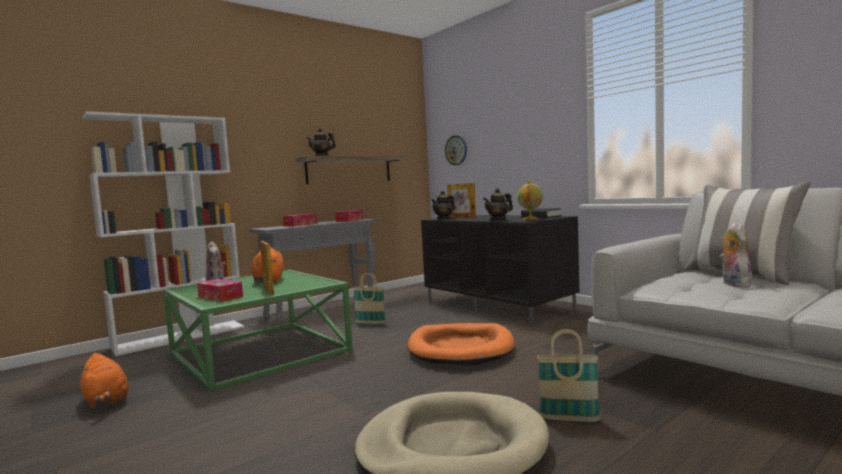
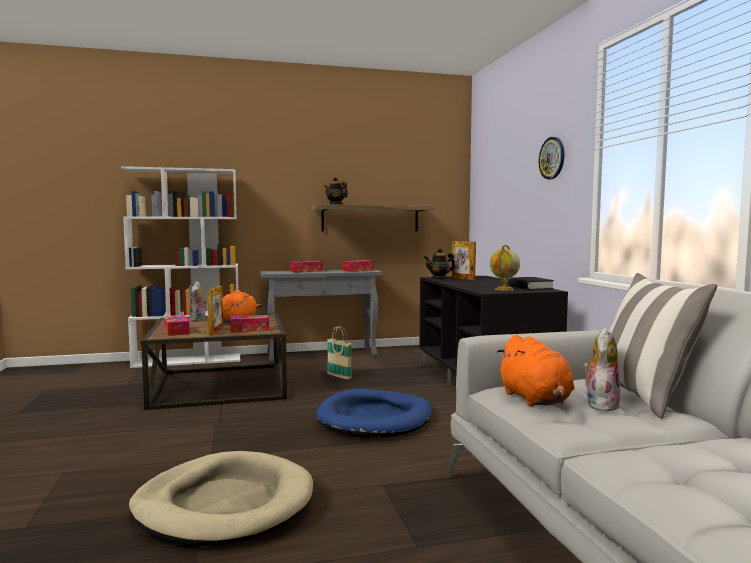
camera: 25 degrees right, 0 degrees up
orange plush toy [80,353,129,409] -> orange plush toy moved to [497,335,574,406]
green coffee table [163,270,353,391] -> brown coffee table [141,314,287,410]
orange dog bed [408,323,515,365] -> blue dog bed [316,388,432,438]
wall clock [445,135,467,165] -> wall clock moved to [539,137,564,179]
teapot [483,188,513,221] -> none
basket [537,329,601,422] -> none
none -> tissue box [230,315,269,332]

